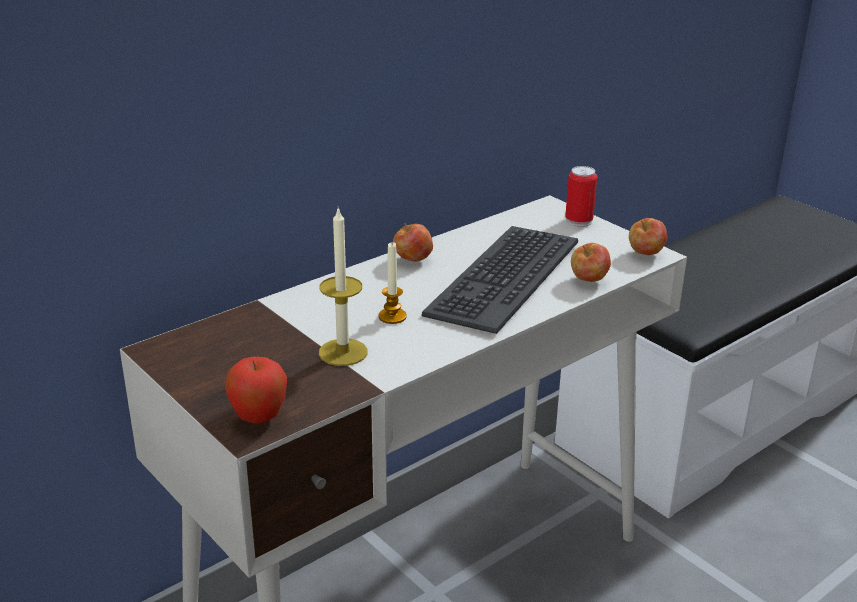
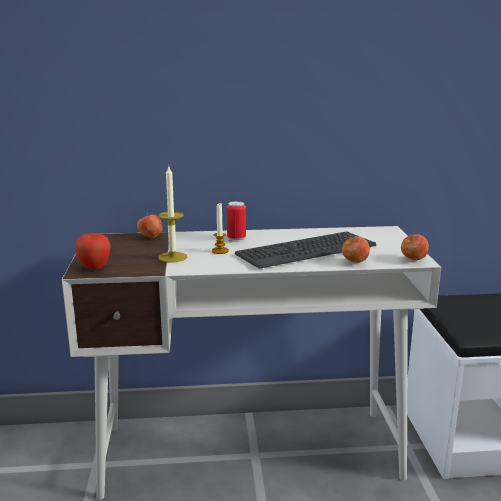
camera: 35 degrees right, 10 degrees down
apple [393,223,433,261] -> apple moved to [137,213,163,238]
can [565,166,597,227] -> can moved to [227,201,246,242]

